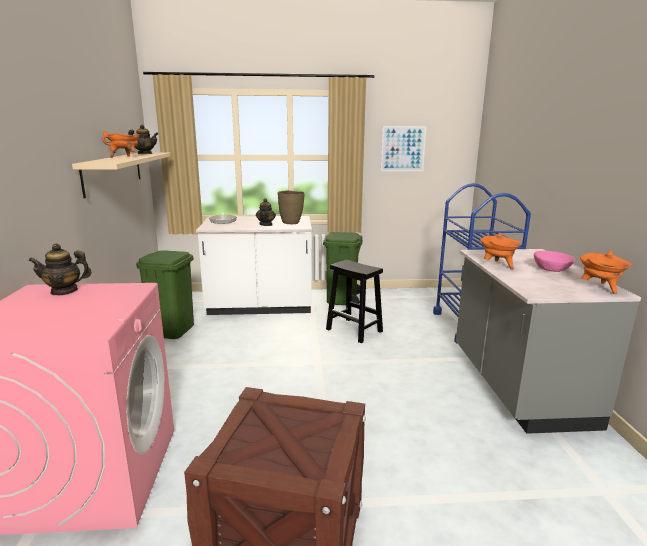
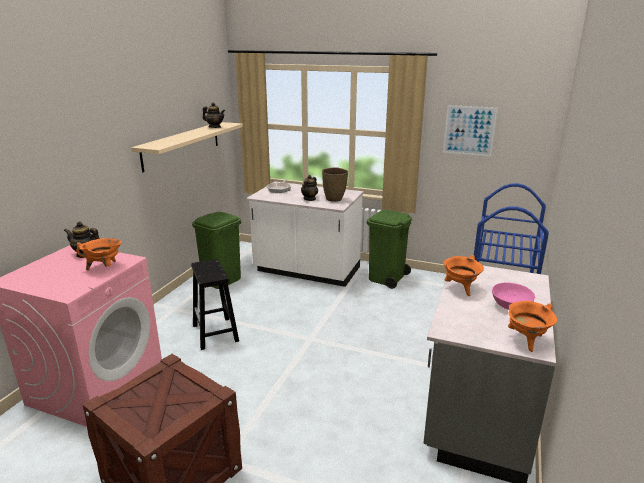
camera: 25 degrees right, 5 degrees up
orange cooking pot [102,131,140,158] -> orange cooking pot moved to [76,238,122,270]
black stool [326,260,383,343] -> black stool moved to [191,259,239,350]

